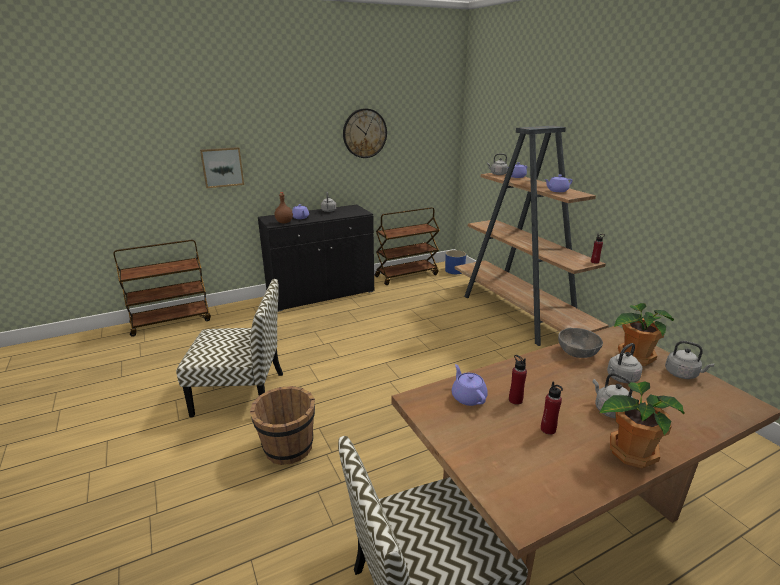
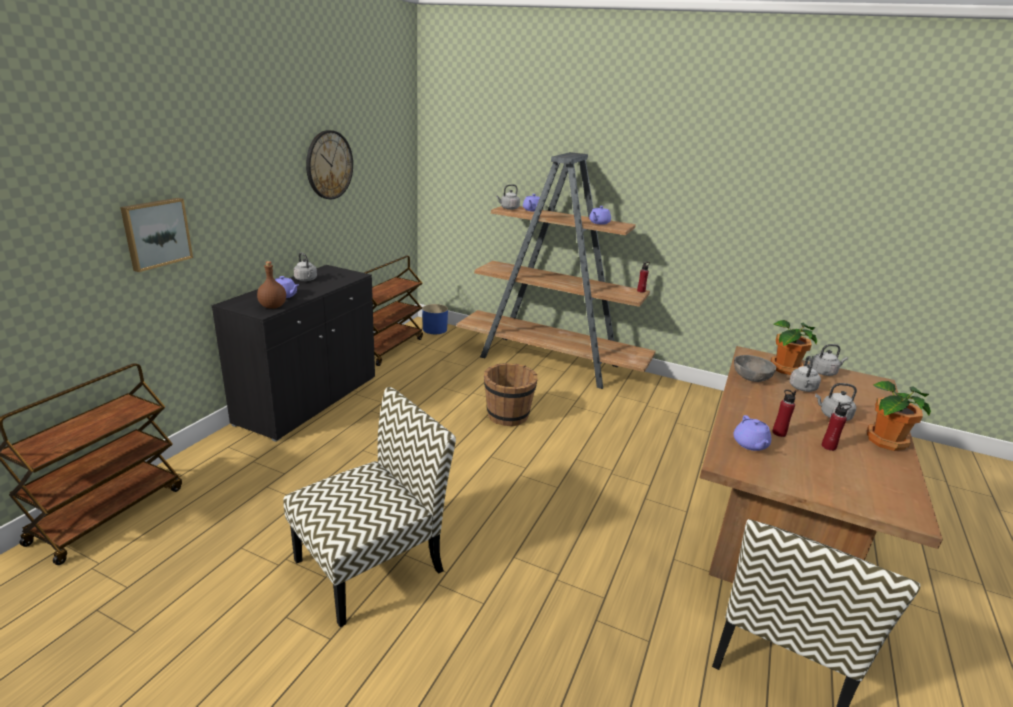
camera: 40 degrees left, 0 degrees up
brown bucket [250,386,315,465] -> brown bucket moved to [484,363,537,426]
purple teapot [452,364,488,406] -> purple teapot turned 120 degrees counterclockwise [733,415,771,451]

